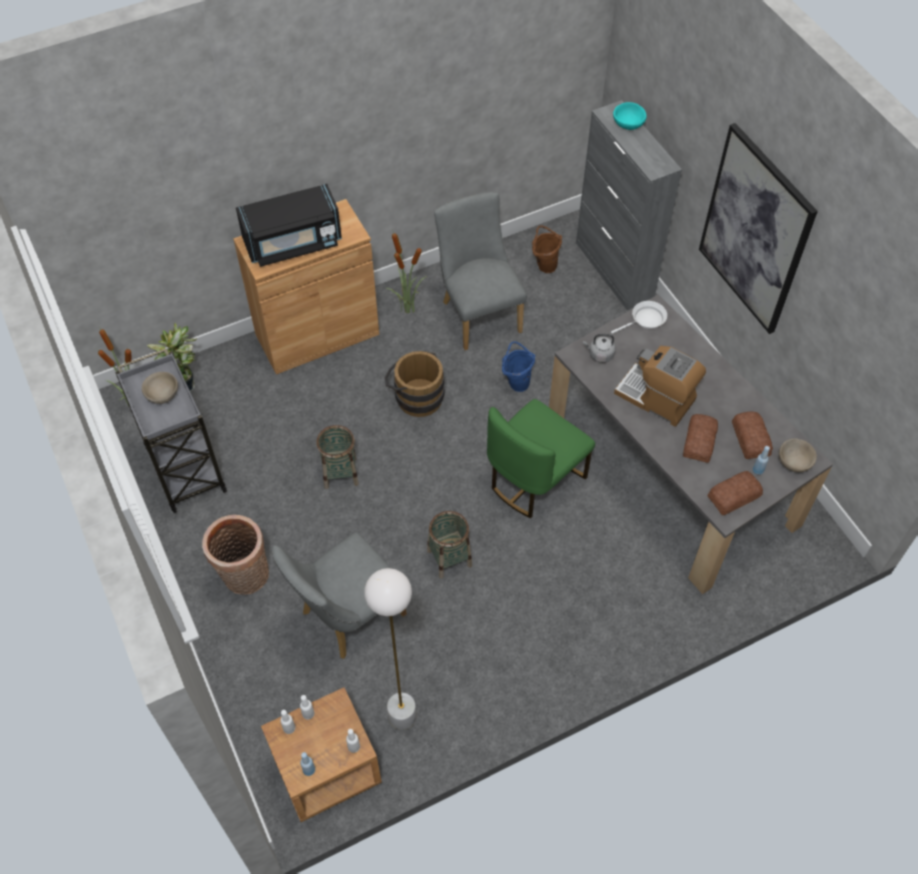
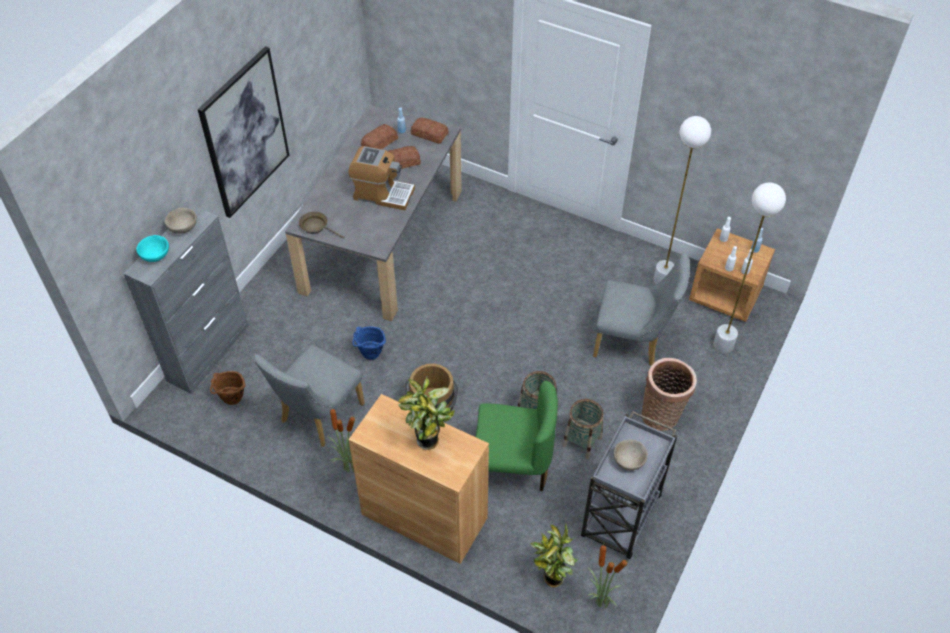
camera: 125 degrees left, 5 degrees down
black microwave [236,184,342,267] -> potted plant [398,376,455,450]
basket [427,511,472,578] -> basket moved to [562,399,604,459]
green chair [487,399,595,518] -> green chair moved to [476,381,558,491]
grey kettle [583,334,616,363] -> none
white frying pan [611,301,667,334] -> brown frying pan [299,212,345,238]
coffee machine [614,346,706,427] -> coffee machine turned 75 degrees counterclockwise [349,146,415,210]
beige bowl [779,439,817,472] -> beige bowl moved to [165,208,197,234]
none -> white floor lamp [713,182,786,353]

